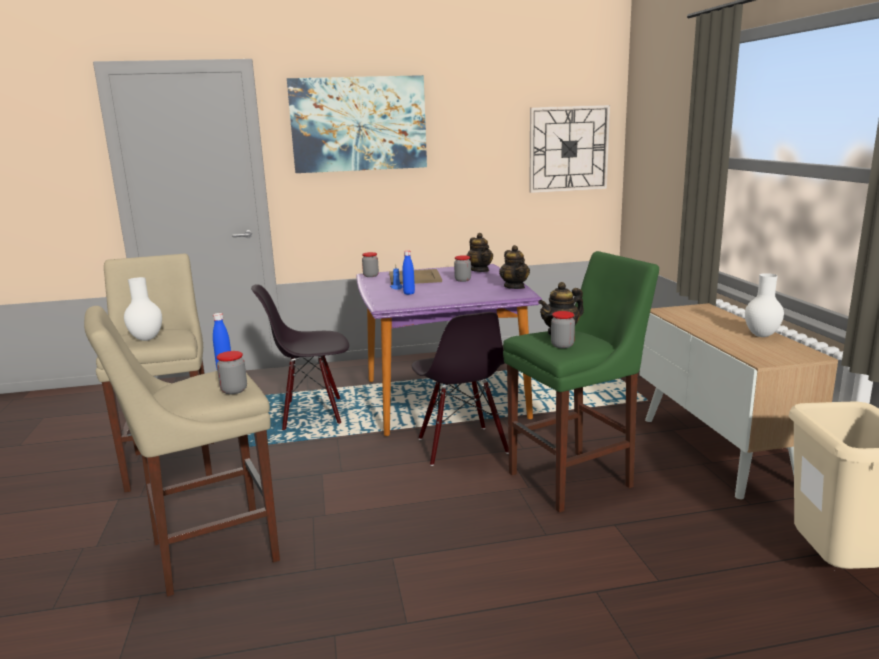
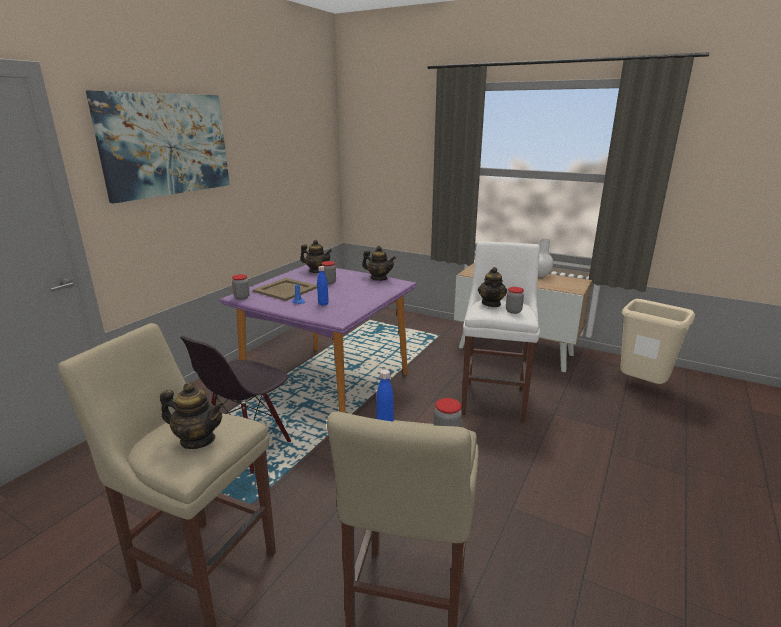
camera: 50 degrees left, 5 degrees up
white vase [124,277,162,341] -> teapot [160,383,224,449]
black chair [412,312,509,466] -> none
green stool [503,251,659,513] -> white stool [461,241,540,423]
wall clock [529,105,610,193] -> none

